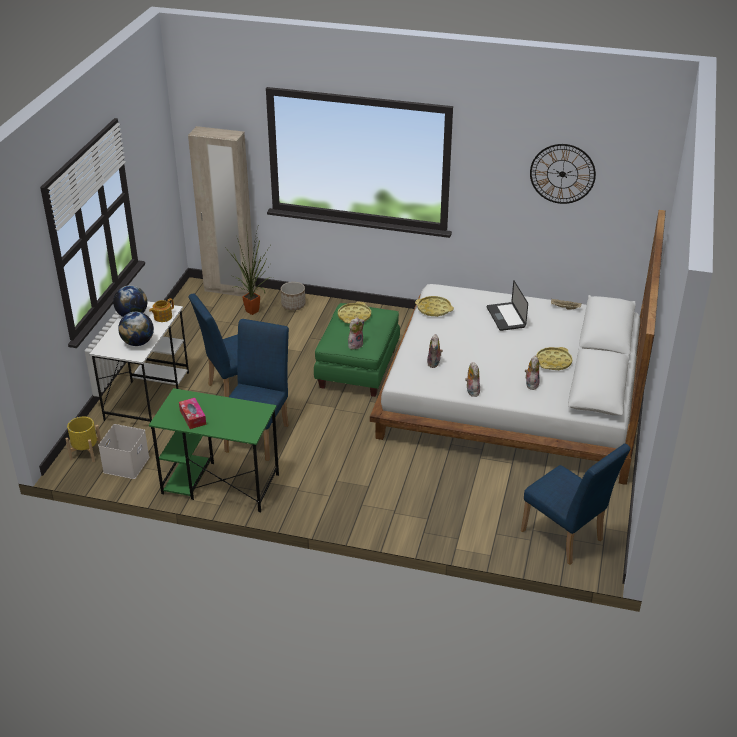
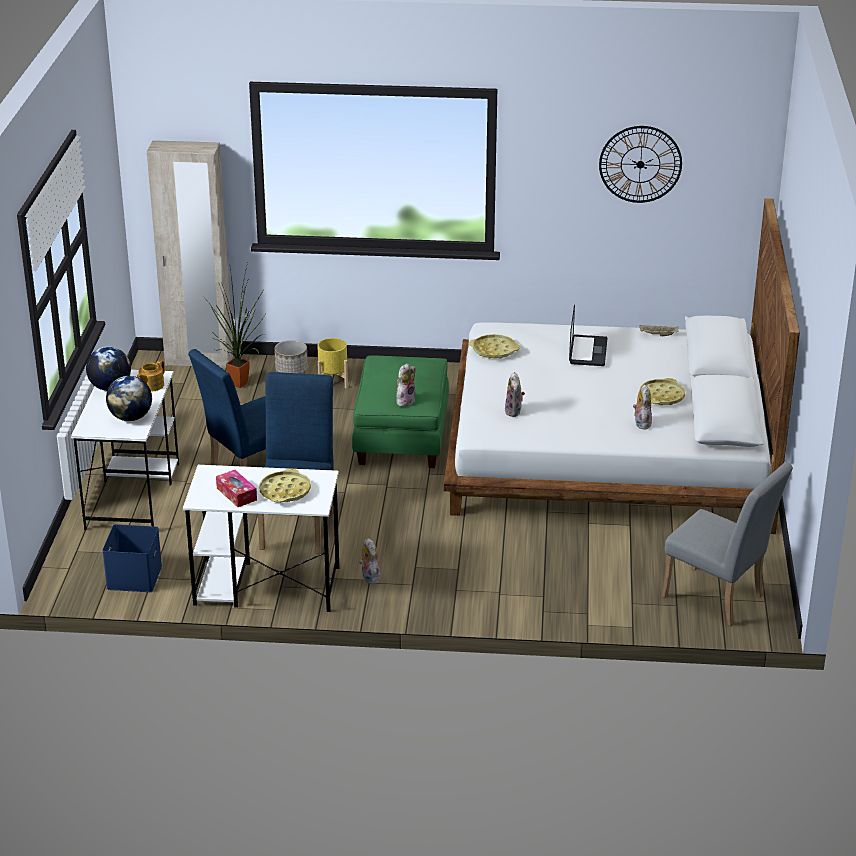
camera: 10 degrees left, 5 degrees down
yellow planter [66,417,101,462] -> yellow planter moved to [317,338,348,388]
white storage box [98,424,149,479] -> blue storage box [102,524,162,592]
green desk [149,388,279,512] -> white desk [183,465,339,612]
yellow tray [338,302,371,324] -> yellow tray moved to [259,469,311,503]
plush toy [465,362,480,397] -> plush toy moved to [359,538,380,584]
laptop [487,280,528,331] -> laptop turned 150 degrees counterclockwise [569,305,607,366]
blue chair [521,443,631,565] -> grey chair [661,462,793,626]

